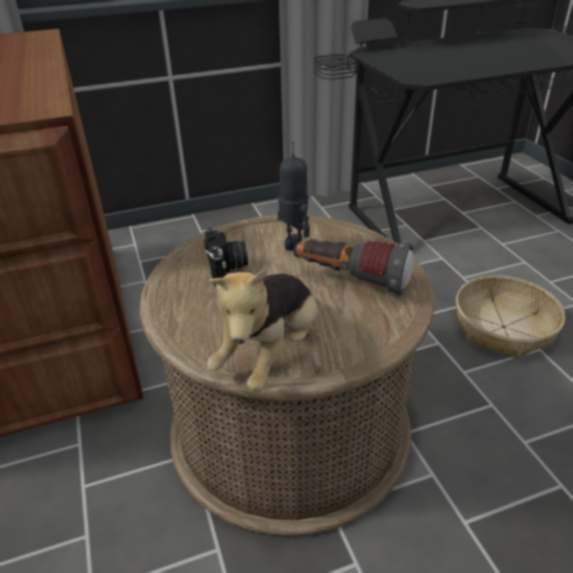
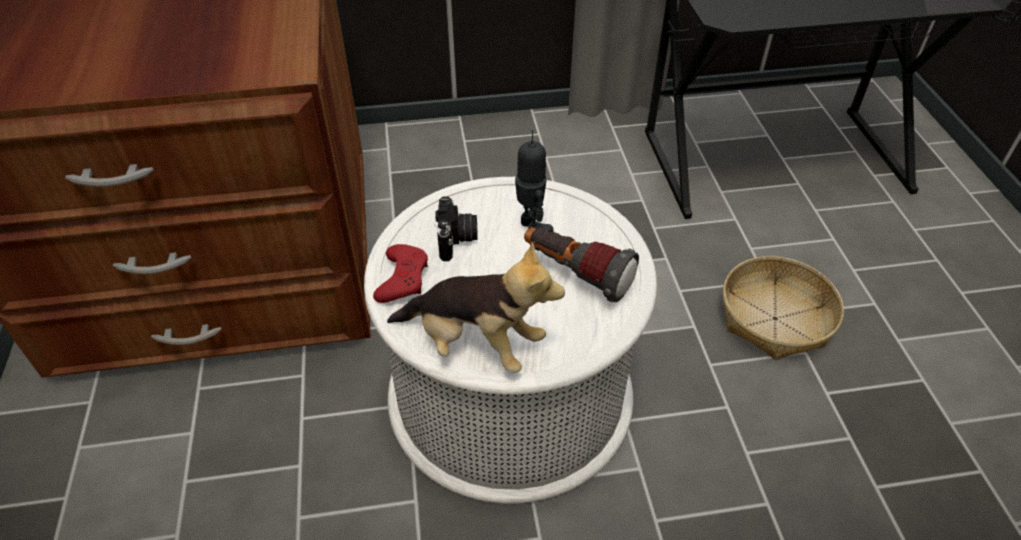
camera: 10 degrees right, 10 degrees up
brown coffee table [140,215,434,536] -> white coffee table [364,177,657,504]
plush toy [207,267,318,392] -> plush toy turned 105 degrees counterclockwise [387,242,565,373]
none -> red game controller [373,244,428,303]

